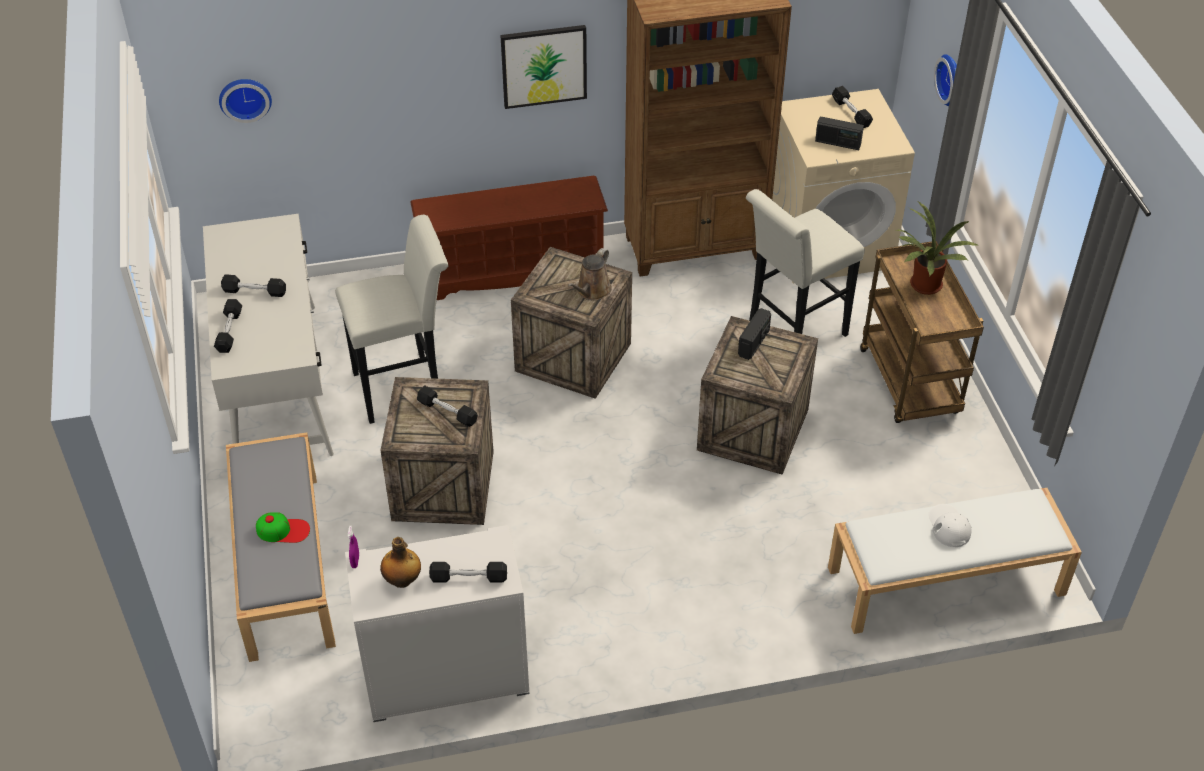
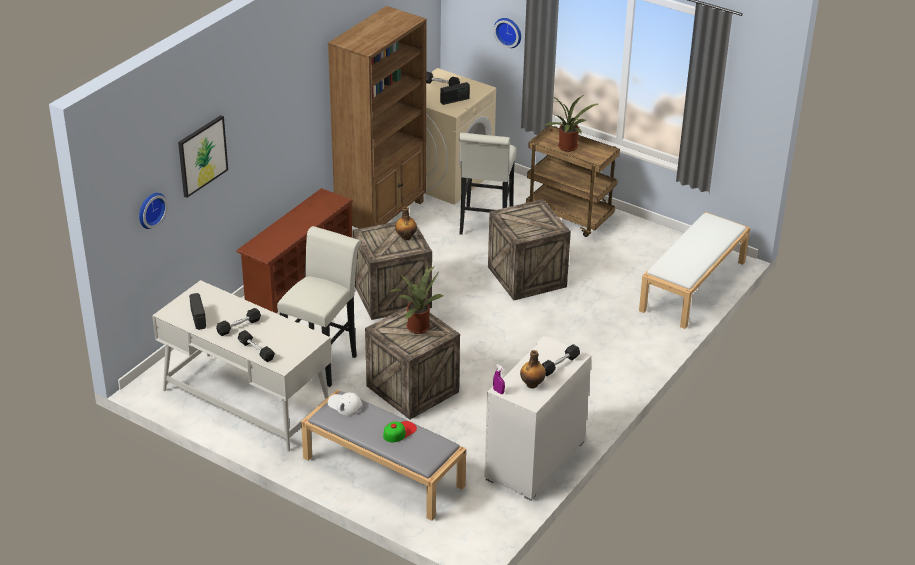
camera: 45 degrees left, 10 degrees down
black dumbbell [417,385,478,427] -> potted plant [390,266,444,334]
picture [500,25,587,109] -> picture moved to [178,115,228,198]
brown watering can [568,248,612,300] -> bottle [395,207,417,240]
radio [738,308,771,360] -> radio moved to [189,293,206,330]
white cap [928,504,971,547] -> white cap moved to [328,392,362,416]

